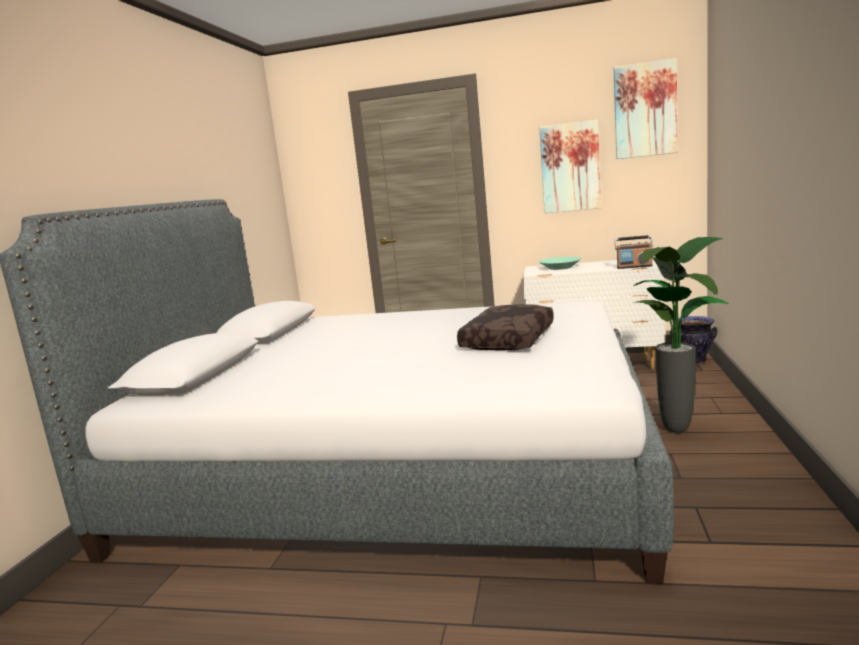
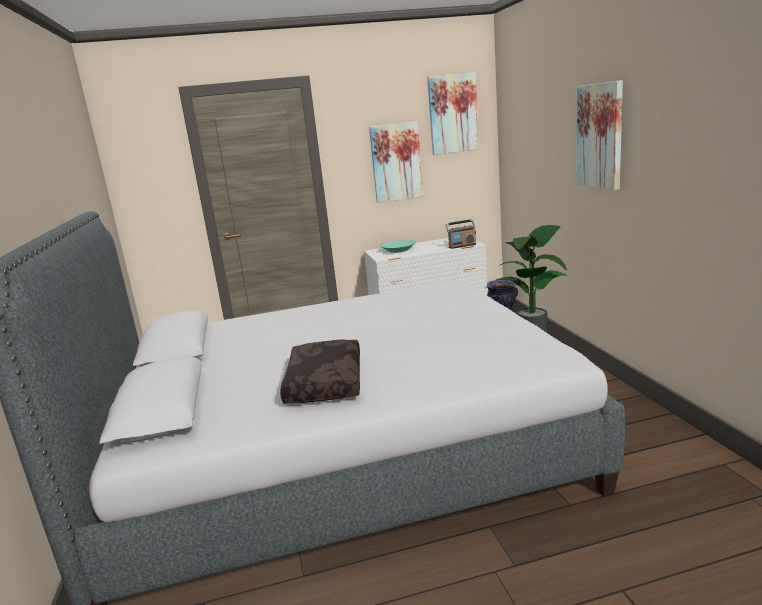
camera: 25 degrees left, 5 degrees up
brown pillow [457,304,554,350] -> brown pillow moved to [280,339,360,403]
none -> picture [576,80,623,190]

